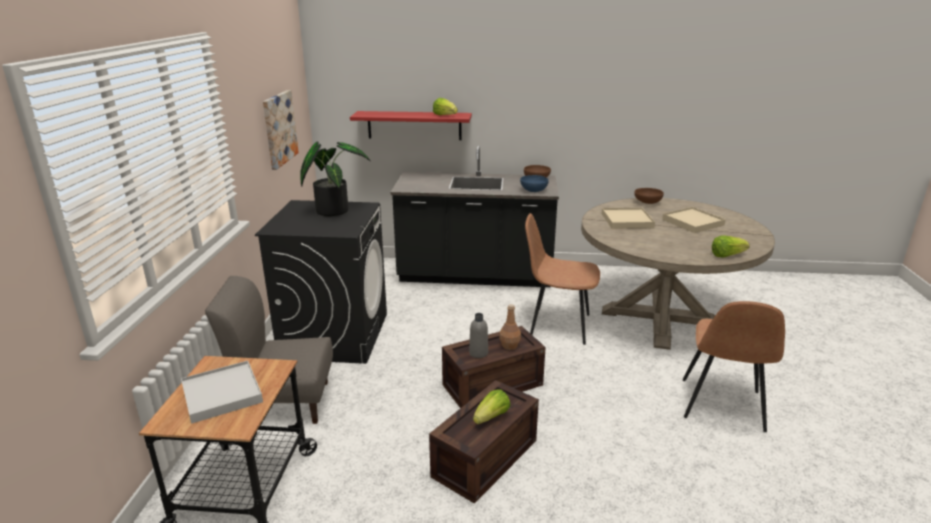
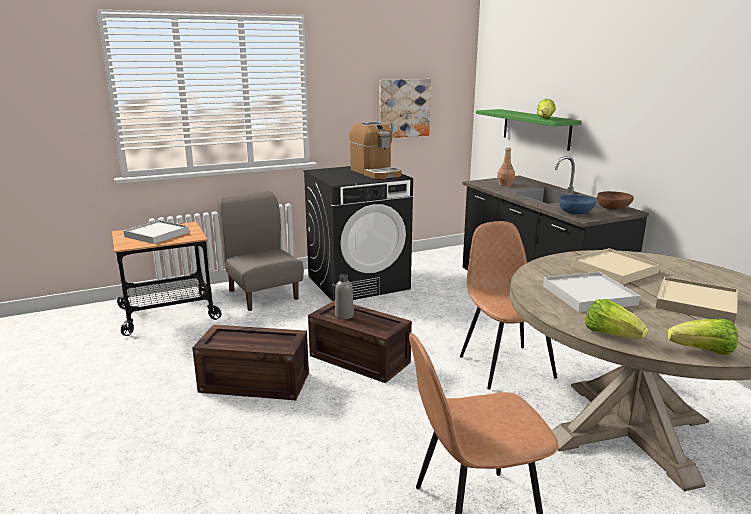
camera: 60 degrees right, 5 degrees down
potted plant [300,141,371,216] -> coffee machine [350,122,402,179]
red shelf [350,111,472,140] -> green shelf [476,109,582,151]
lettuce [473,389,511,424] -> lettuce moved to [667,319,738,355]
brown bottle [499,304,521,350] -> brown bottle moved to [497,147,515,186]
brown bowl [634,188,664,204] -> none
none -> white tray [543,272,640,312]

